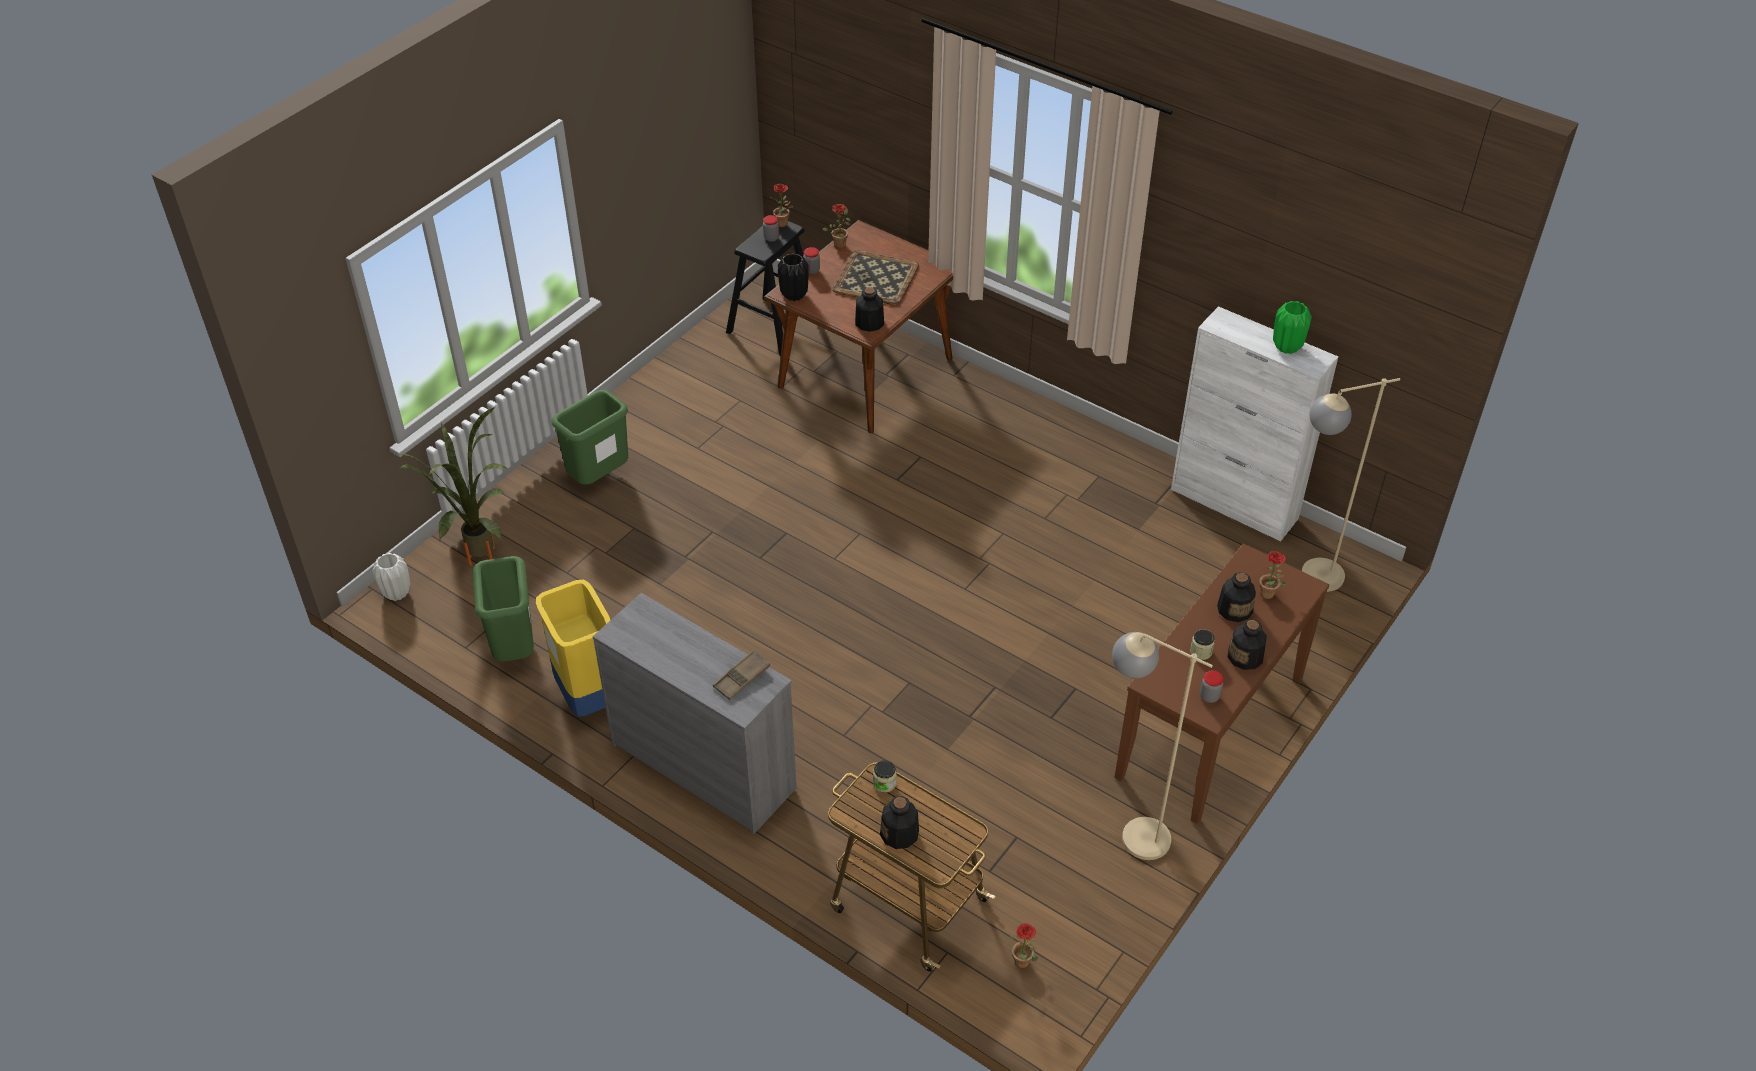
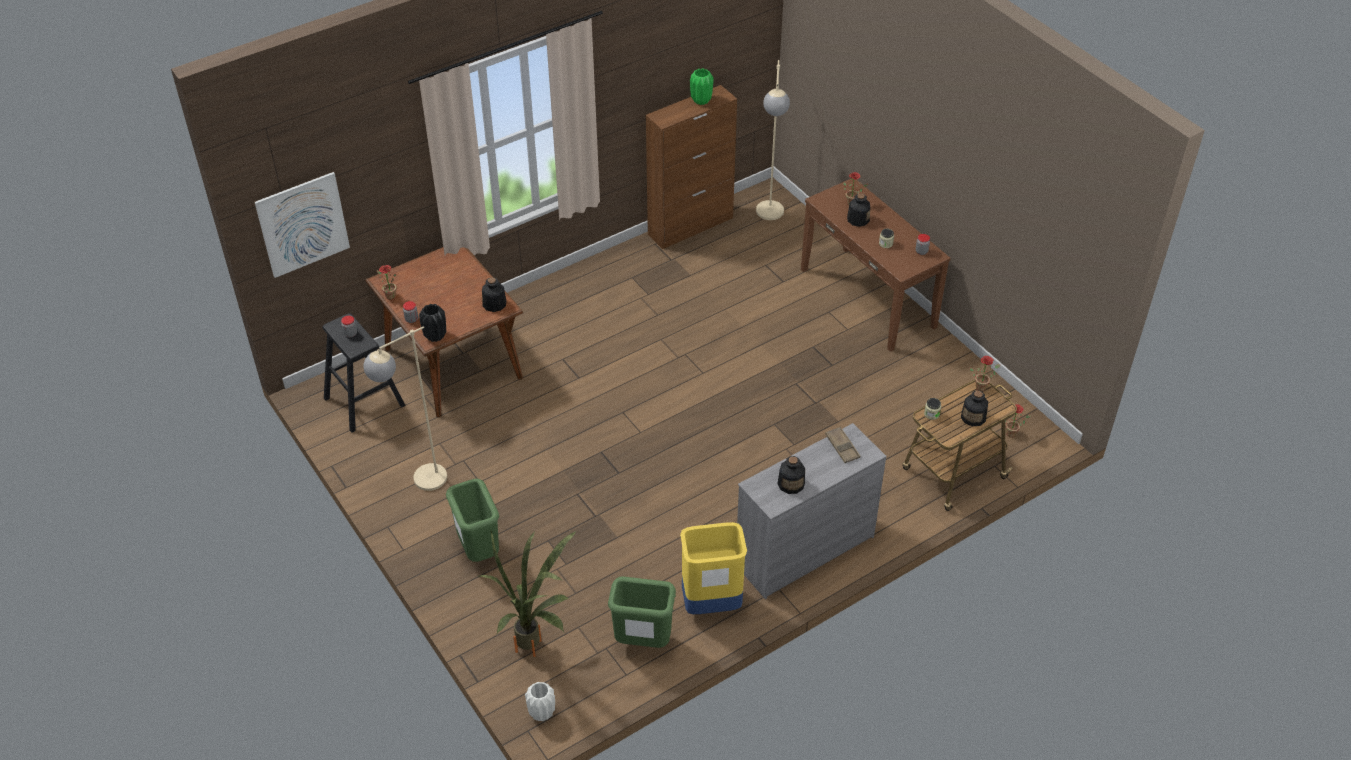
camera: 70 degrees left, 0 degrees up
potted plant [771,184,793,227] -> potted plant moved to [970,356,1000,391]
tray [832,250,919,305] -> none
beige floor lamp [1112,632,1213,860] -> beige floor lamp moved to [364,326,447,491]
white cabinet [1171,306,1338,541] -> brown cabinet [646,85,737,249]
bottle [1227,619,1267,670] -> bottle moved to [778,456,805,494]
none -> picture [255,172,350,278]

